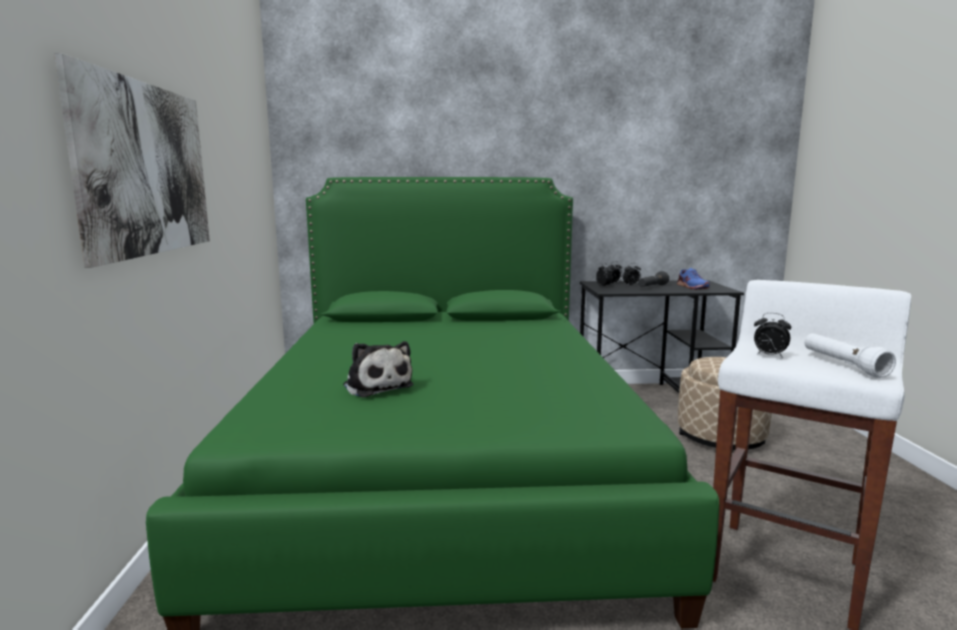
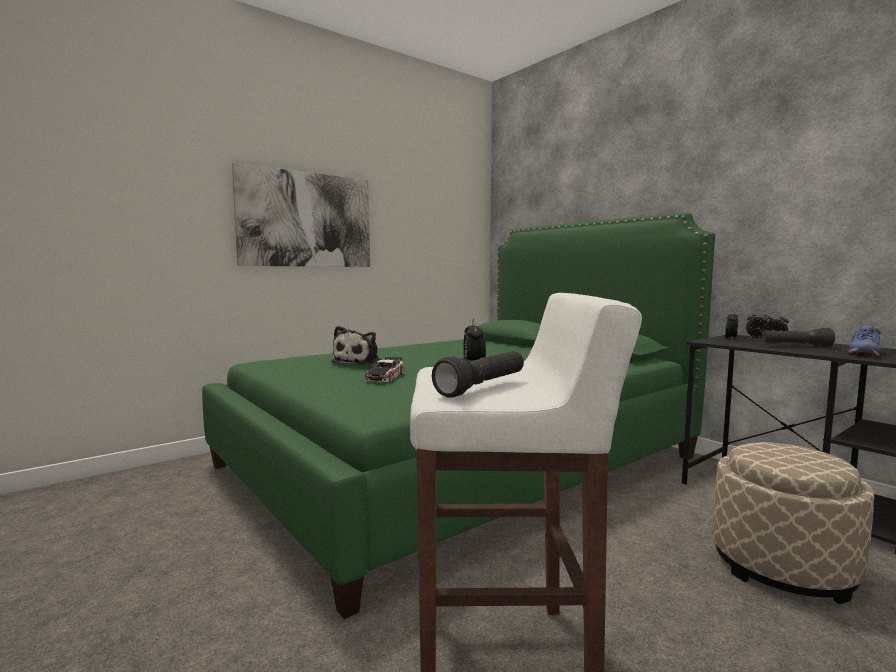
camera: 55 degrees right, 5 degrees down
white flashlight [805,333,896,378] -> black flashlight [432,351,524,398]
none -> toy car [365,357,404,383]

